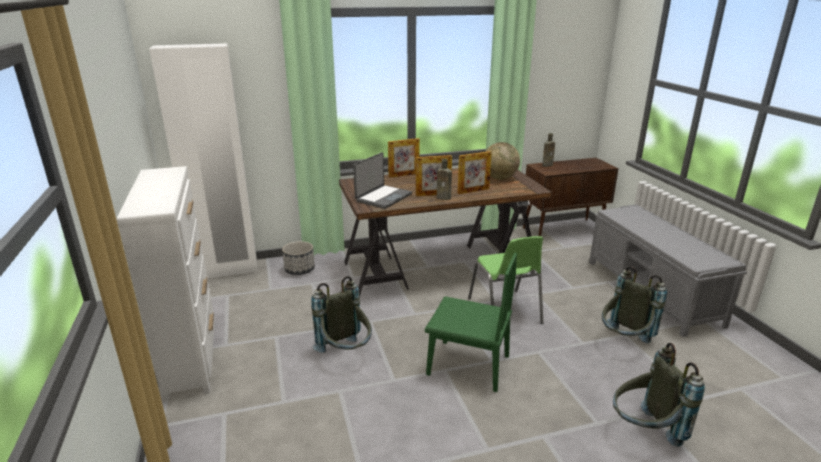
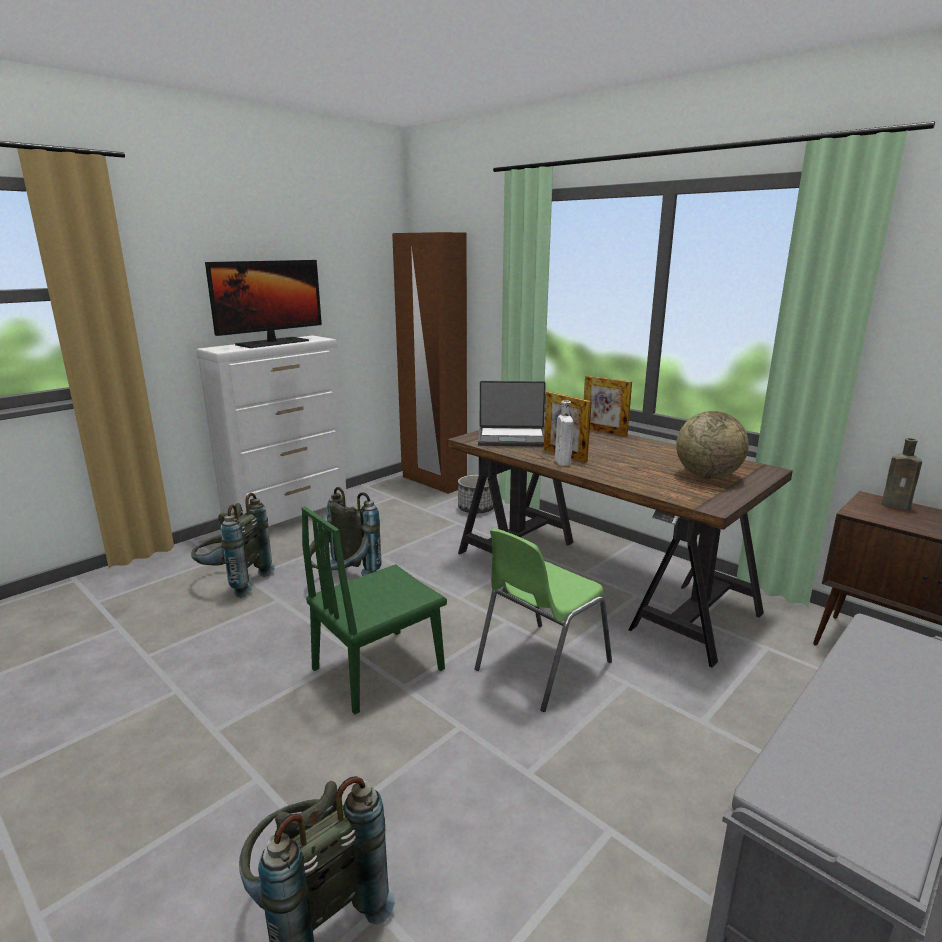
camera: 60 degrees right, 5 degrees down
white wardrobe [149,43,258,278] -> brown wardrobe [392,232,467,494]
green chair [425,253,517,392] -> green chair turned 60 degrees clockwise [302,506,447,715]
brown bottle [437,159,452,200] -> white bottle [555,400,574,466]
picture frame [458,151,492,194] -> none
grey backpack [602,266,667,343] -> grey backpack moved to [191,493,275,598]
none -> monitor [205,260,322,348]

